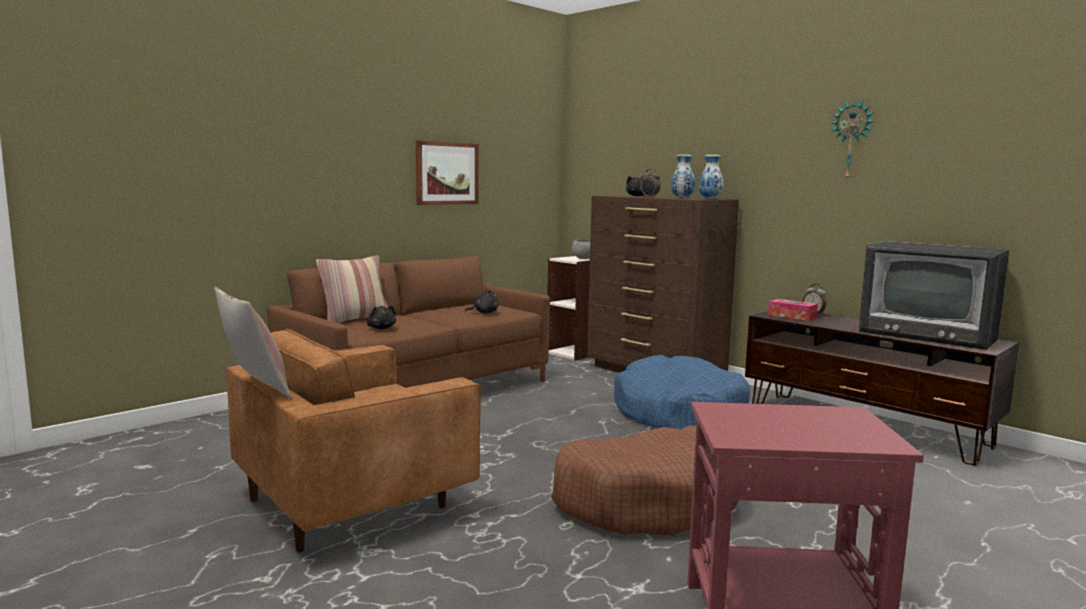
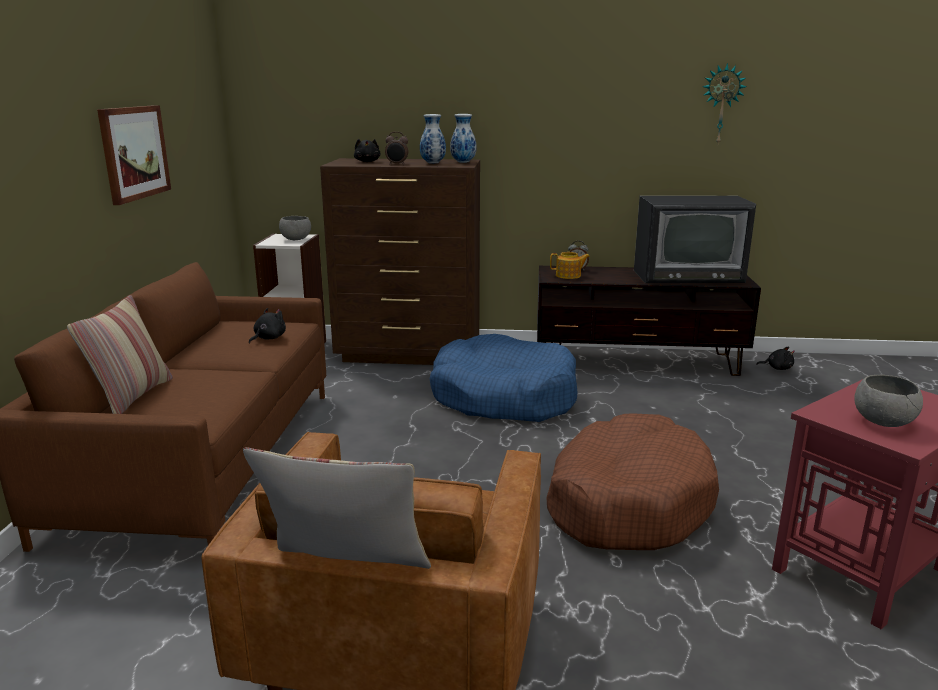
camera: 40 degrees left, 10 degrees up
black plush toy [367,305,396,329] -> black plush toy moved to [756,346,795,370]
tissue box [768,299,818,321] -> teapot [550,252,590,279]
wall clock [831,99,875,180] -> wall clock moved to [702,63,747,143]
none -> grey bowl [854,375,923,427]

